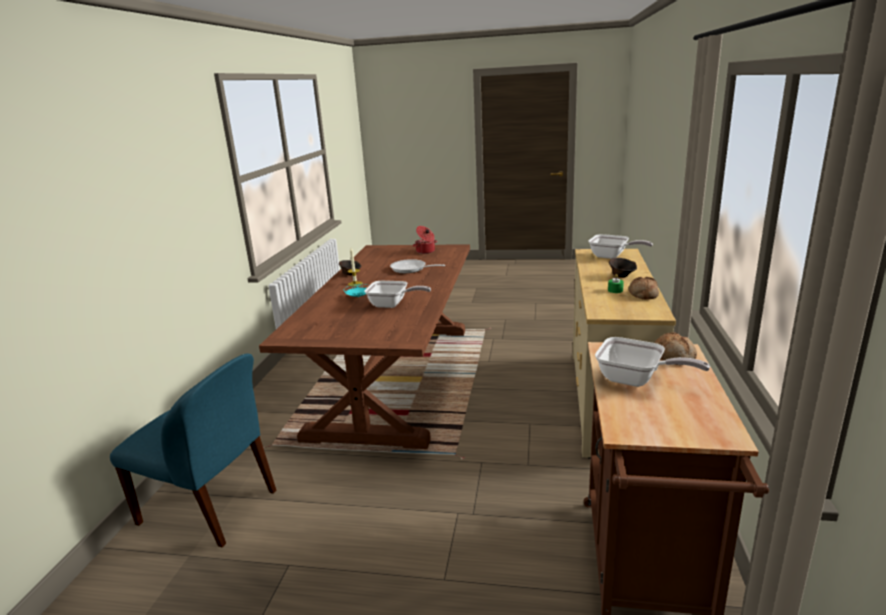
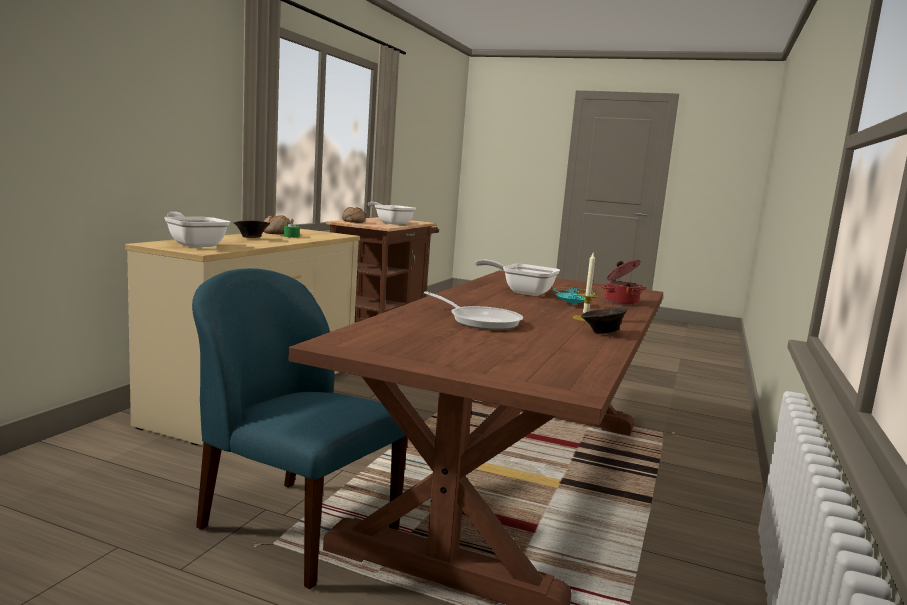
camera: 170 degrees left, 10 degrees down
blue chair [110,353,276,547] -> blue chair moved to [192,268,408,589]
cooking pot [413,226,437,254] -> cooking pot moved to [602,260,645,306]

